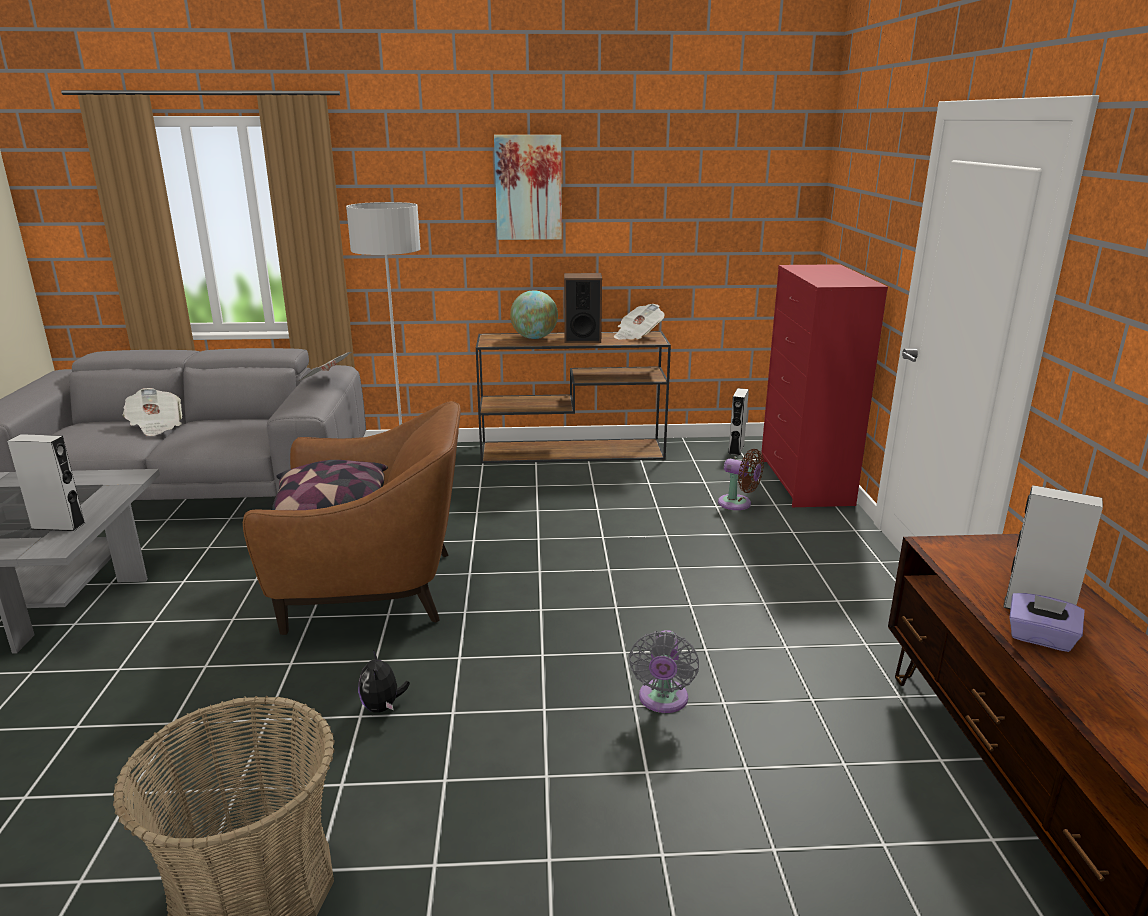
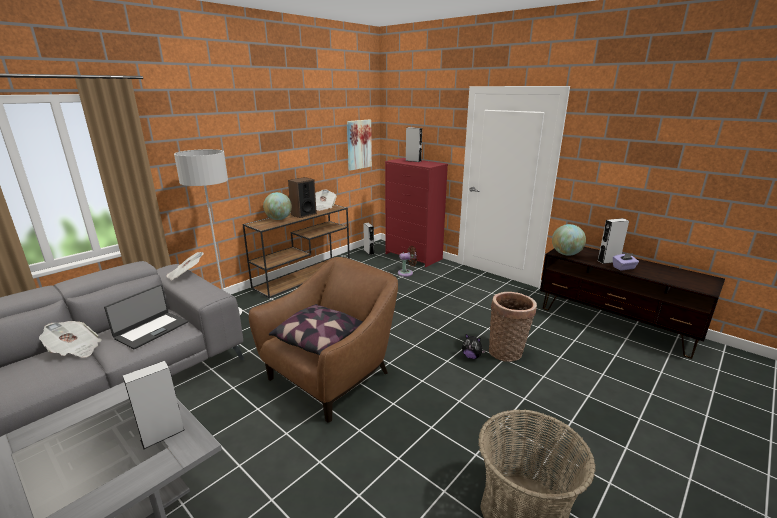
camera: 45 degrees left, 0 degrees up
plush toy [358,650,410,713] -> plush toy moved to [462,334,486,359]
picture [494,135,562,240] -> picture moved to [347,119,372,171]
grey fan [629,630,699,713] -> basket [489,292,537,362]
none -> laptop [104,284,188,349]
none -> grey speaker [406,127,422,162]
none -> globe [552,224,586,256]

